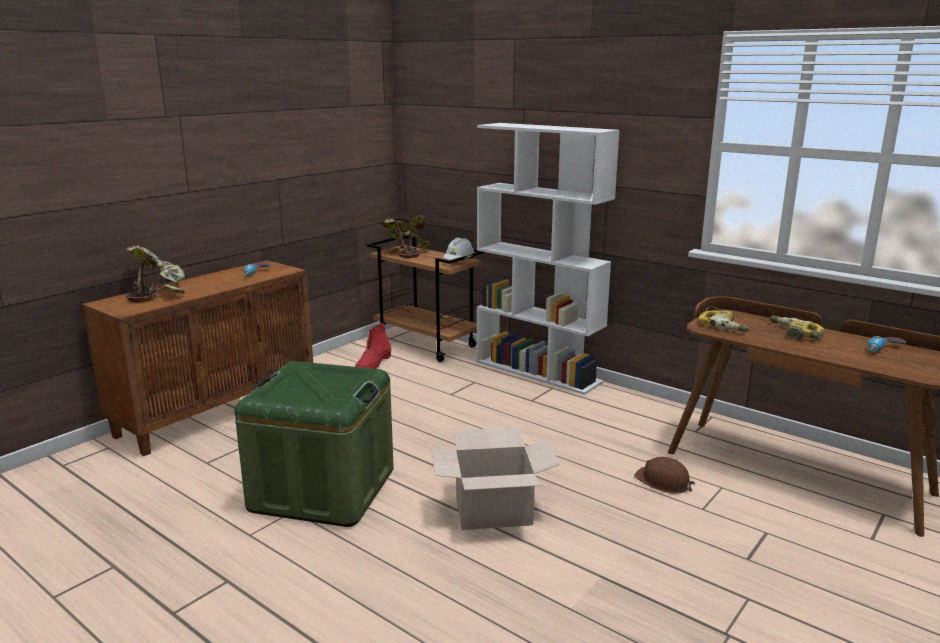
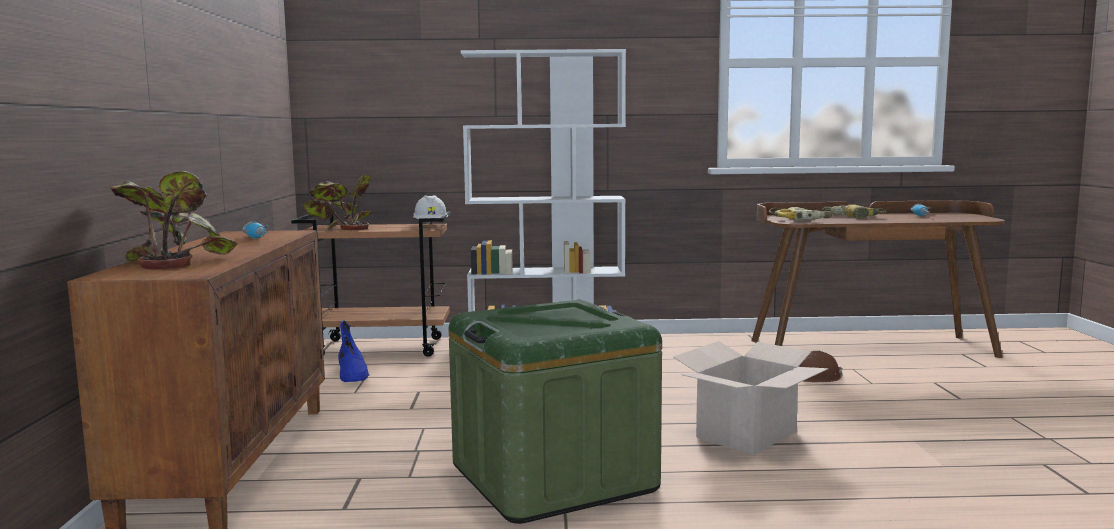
camera: 40 degrees left, 10 degrees down
red boot [355,323,391,369] -> blue boot [338,321,369,382]

